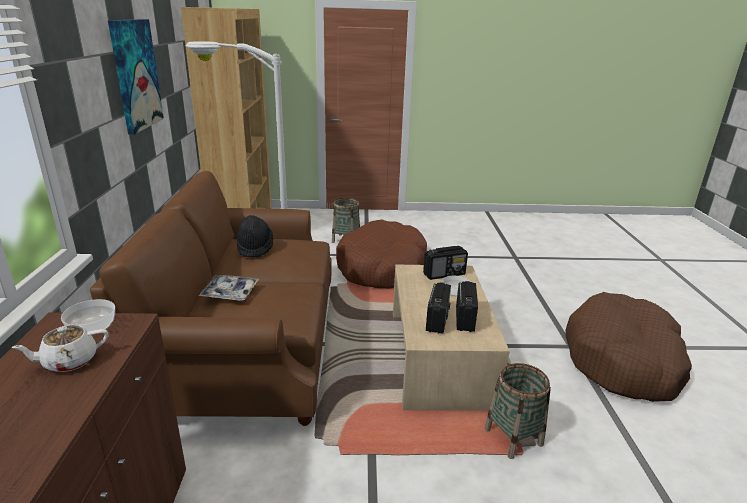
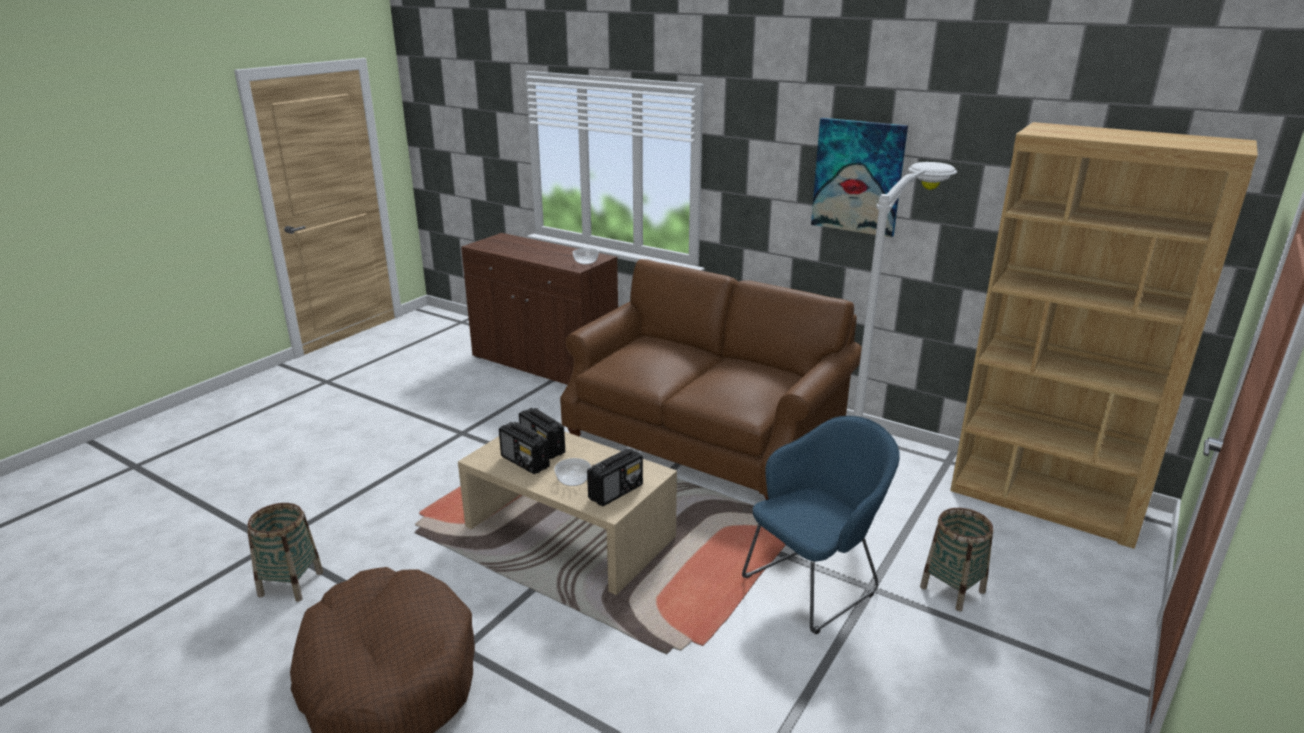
camera: 125 degrees right, 0 degrees up
white teapot [11,325,108,372] -> none
tray [198,275,259,301] -> none
black hat [237,215,273,258] -> none
brown dog bed [336,219,427,288] -> blue armchair [742,416,900,634]
radio [423,246,468,280] -> radio turned 150 degrees counterclockwise [587,449,643,506]
basket [484,363,551,459] -> basket moved to [247,503,323,602]

